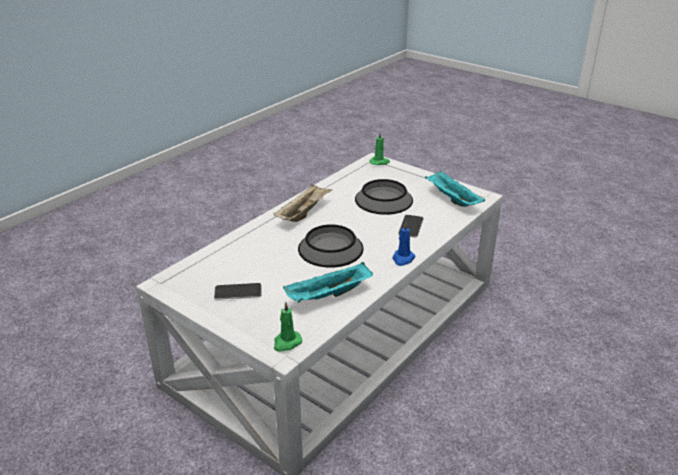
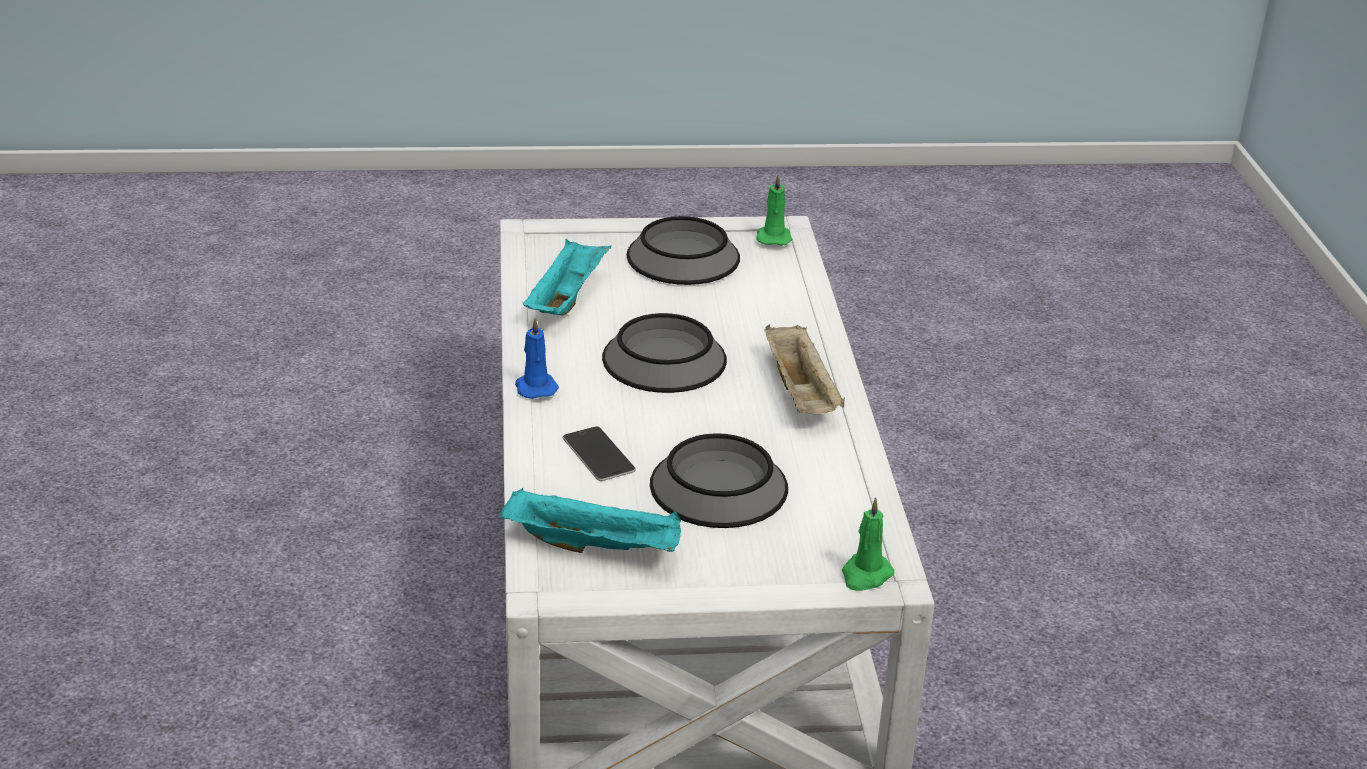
camera: 135 degrees right, 0 degrees up
phone [214,283,261,300] -> bowl [627,216,740,285]
green candle [274,302,302,352] -> green candle moved to [756,174,792,246]

